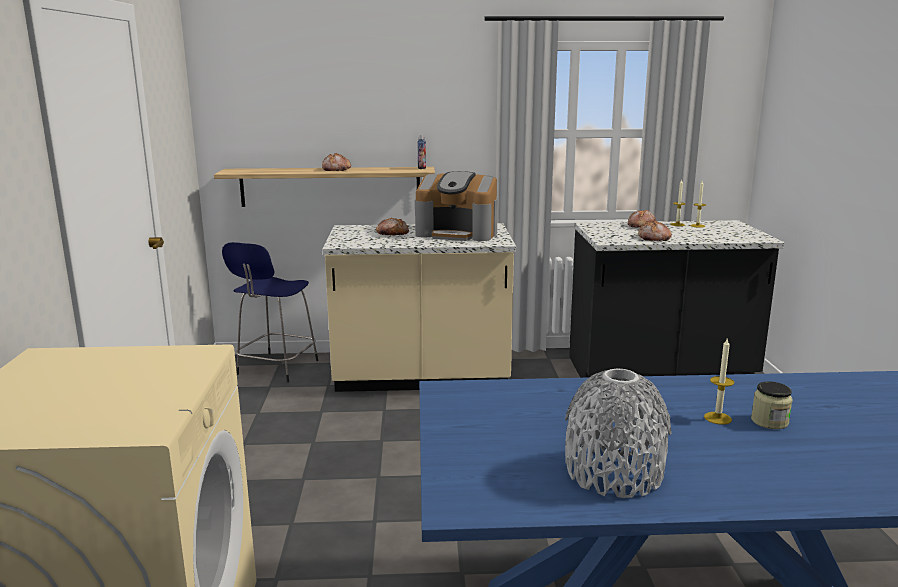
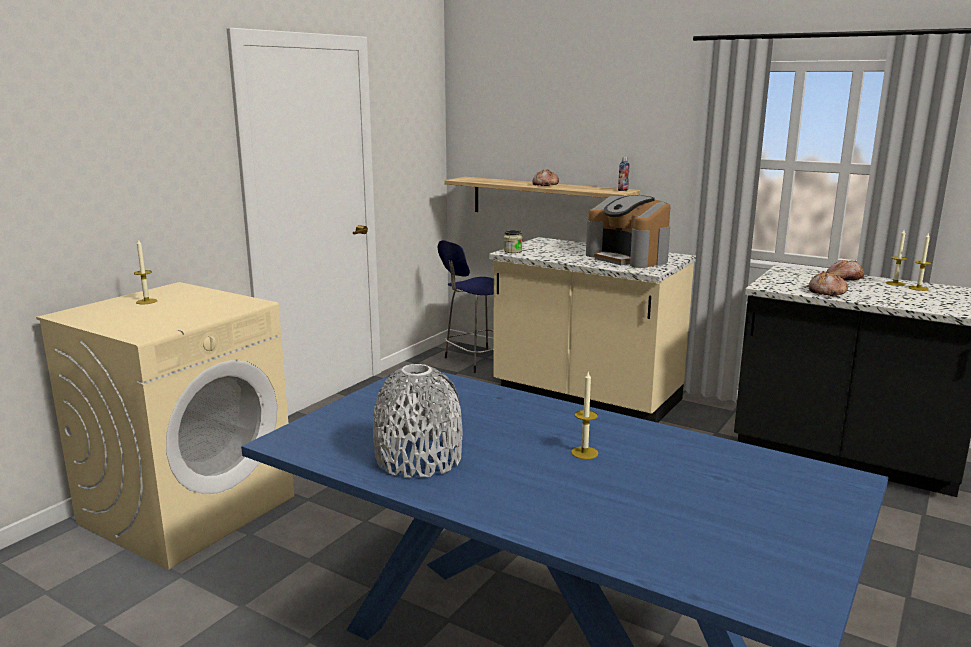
camera: 35 degrees right, 0 degrees up
bread [376,218,409,235] -> none
jar [751,381,793,429] -> jar moved to [504,230,523,253]
none -> candle [134,239,157,304]

